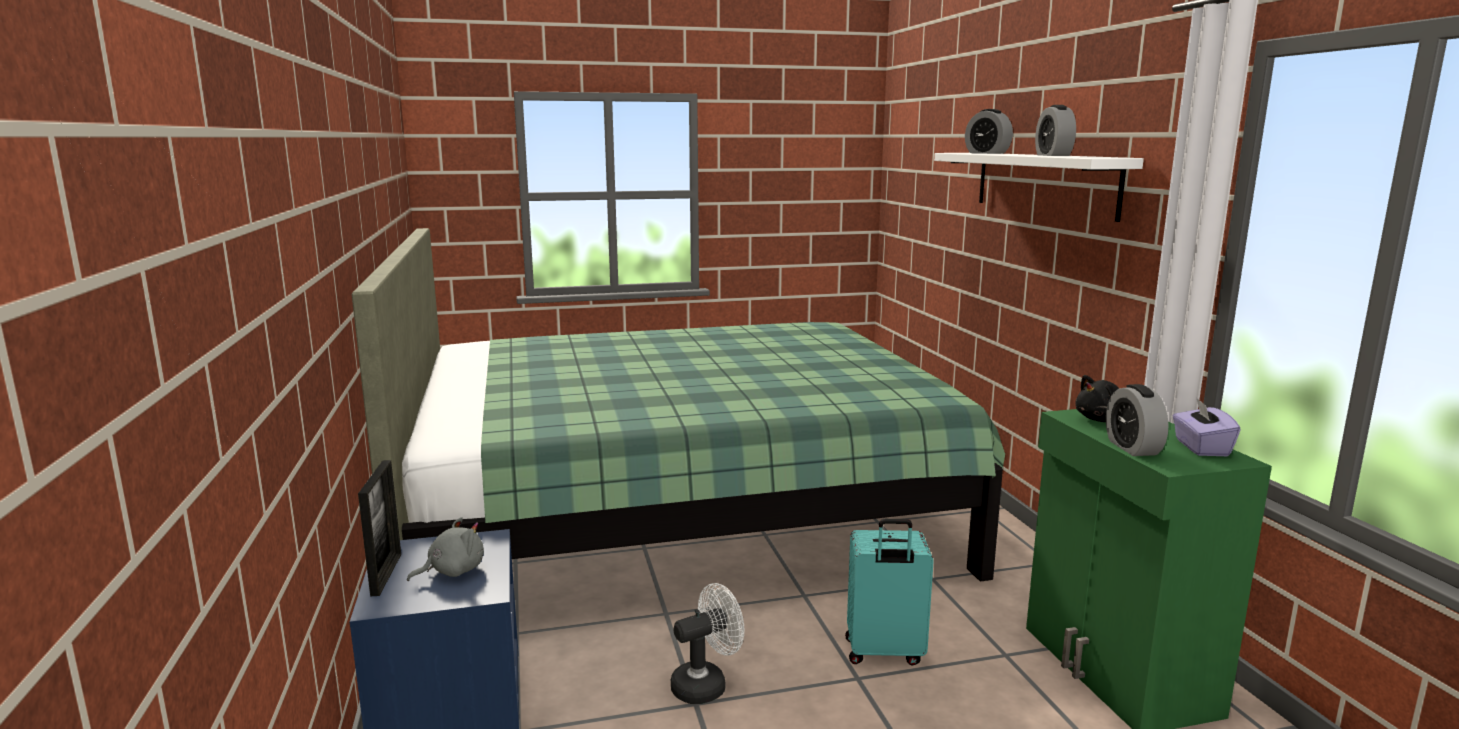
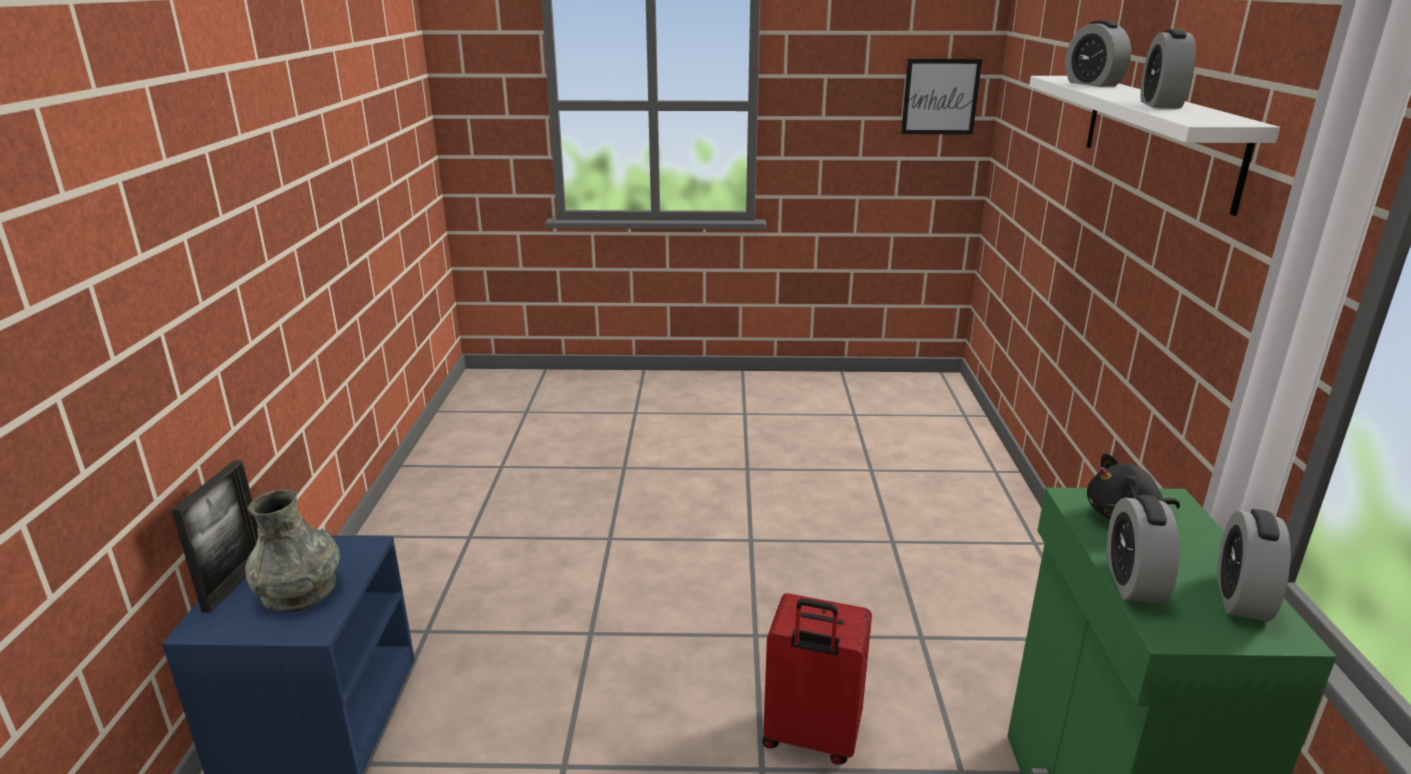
camera: 15 degrees right, 10 degrees up
green bed [352,228,1005,582] -> none
grey plush toy [407,517,484,581] -> grey vase [245,489,340,613]
white fan [671,583,745,704] -> none
turquoise suitcase [845,519,934,666] -> red suitcase [762,593,872,765]
purple tissue box [1173,397,1240,456] -> alarm clock [1217,509,1290,622]
none -> picture [901,59,982,135]

